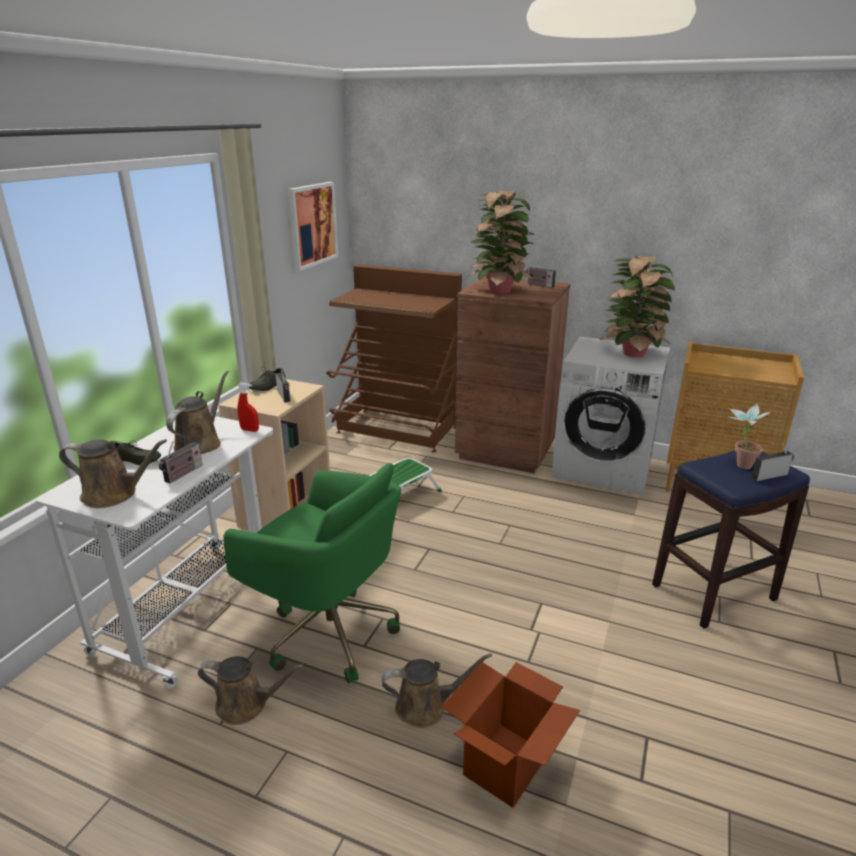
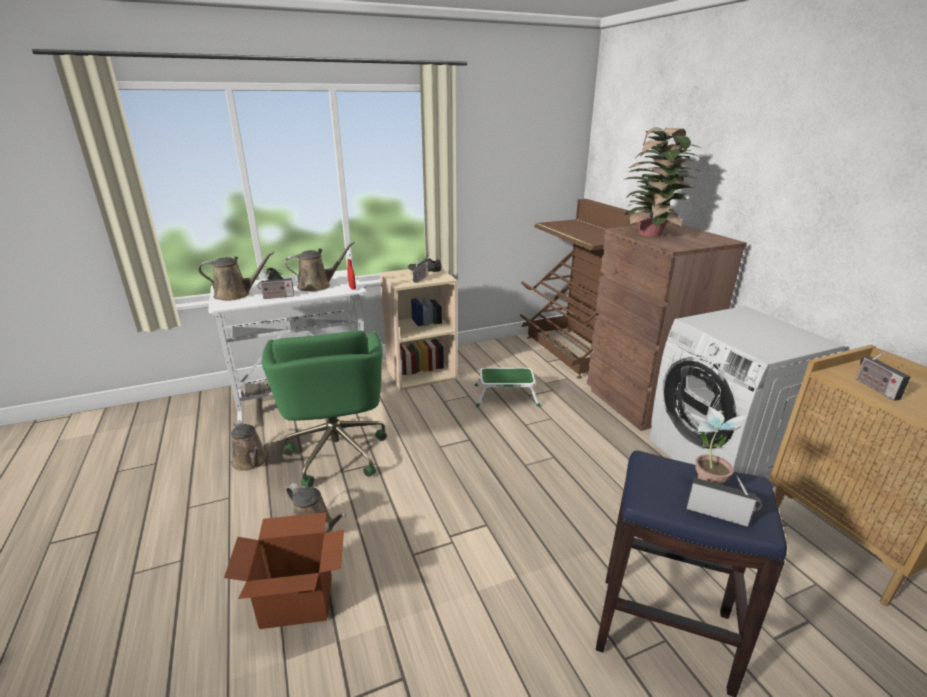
camera: 45 degrees right, 0 degrees up
brown watering can [59,439,167,508] -> brown watering can turned 60 degrees counterclockwise [198,252,274,301]
picture [288,182,338,271] -> none
radio [526,261,556,288] -> radio moved to [856,351,910,401]
potted plant [599,256,676,357] -> none

